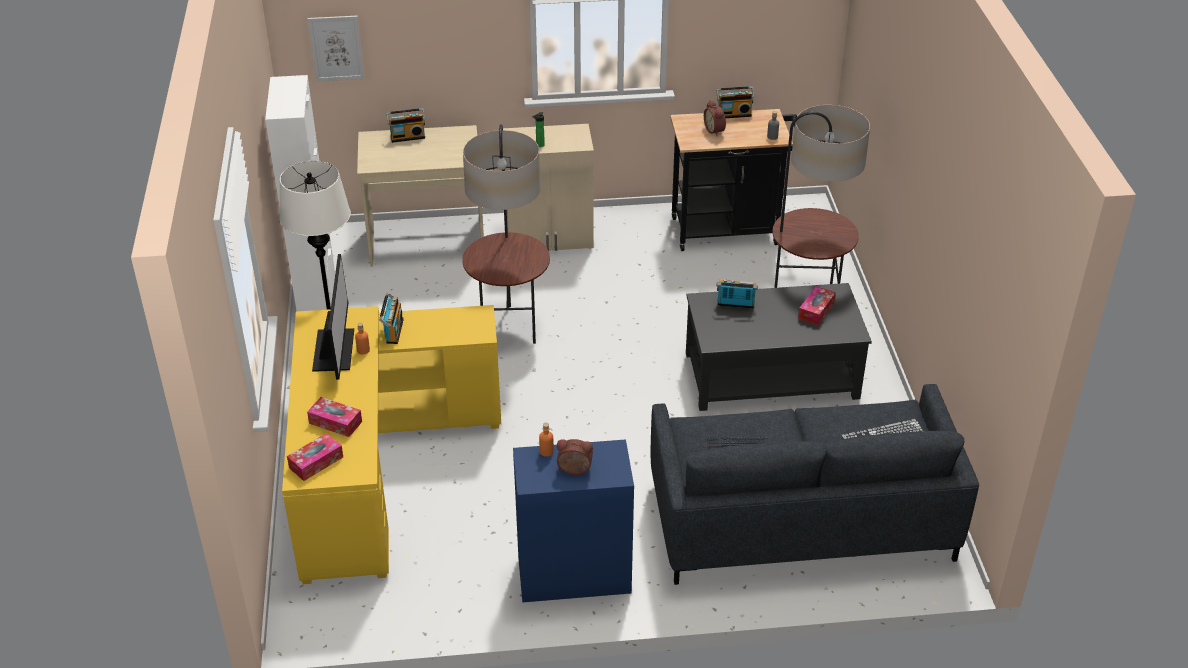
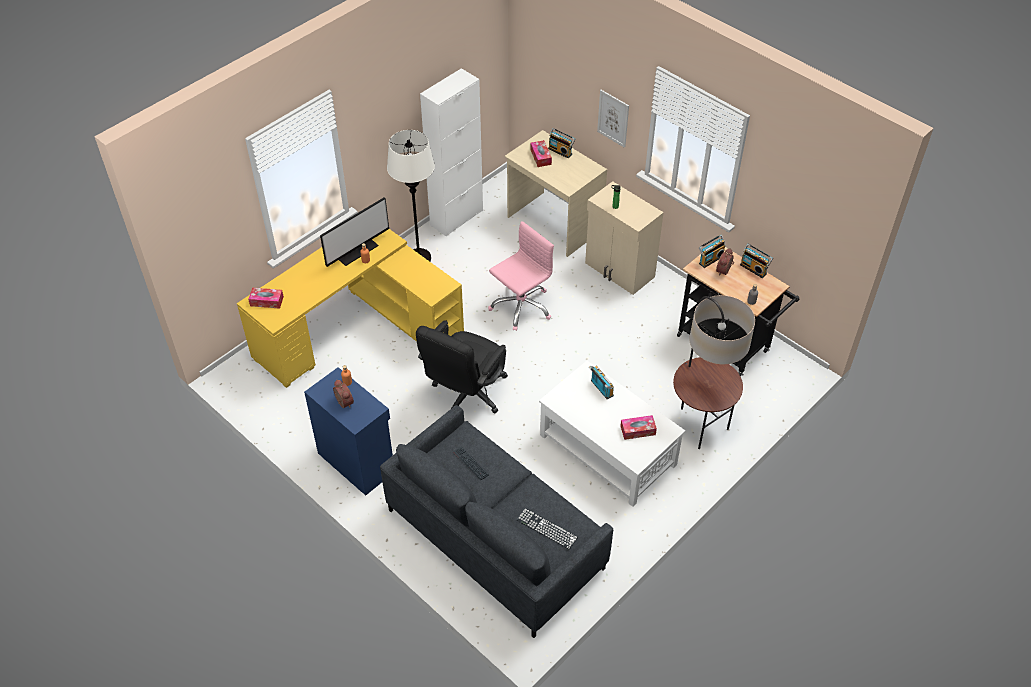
camera: 50 degrees right, 10 degrees up
tissue box [307,397,362,437] -> tissue box moved to [530,140,552,167]
picture [308,16,364,82] -> picture moved to [597,90,629,148]
radio [379,292,404,344] -> radio moved to [699,235,725,268]
floor lamp [462,124,550,344] -> pink office chair [488,221,554,331]
black coffee table [686,283,872,411] -> white coffee table [539,361,685,507]
none -> black office chair [416,320,508,413]

